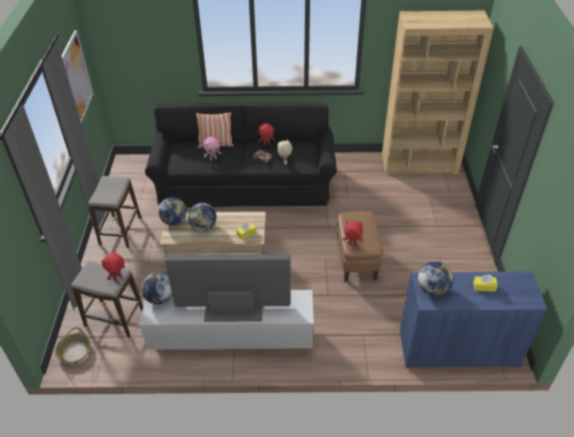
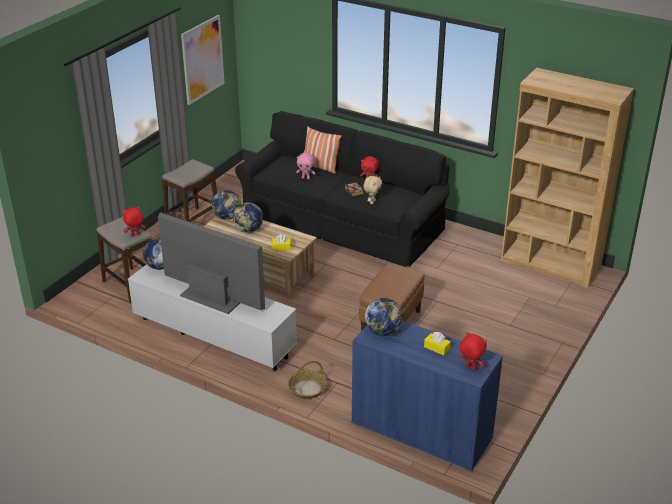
camera: 30 degrees right, 10 degrees down
basket [55,327,91,363] -> basket moved to [288,361,327,399]
red plush toy [343,221,363,245] -> red plush toy moved to [459,332,487,370]

